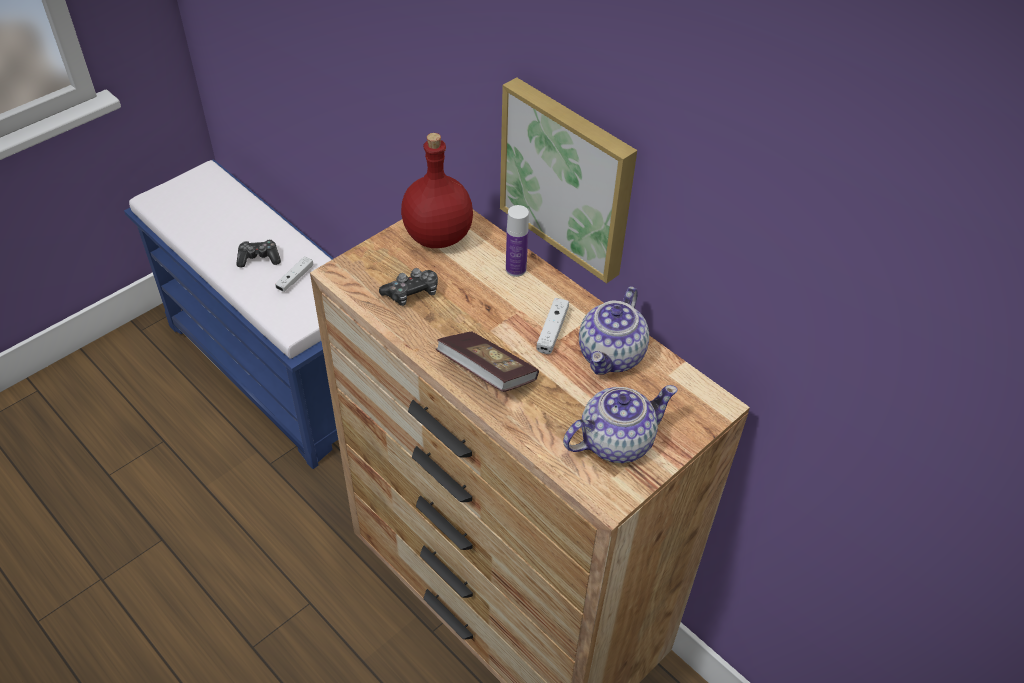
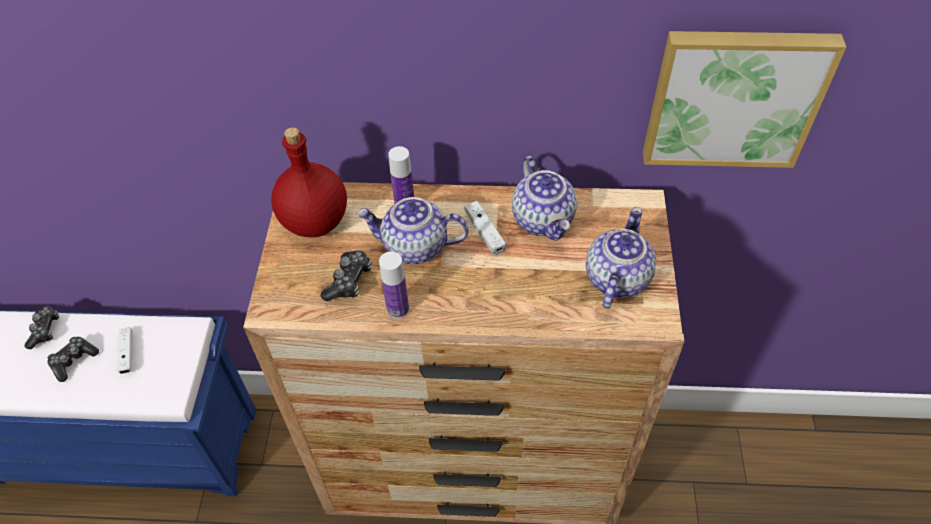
camera: 40 degrees left, 5 degrees up
book [436,332,539,392] -> none
picture [500,77,637,283] -> picture moved to [643,31,846,168]
none -> game controller [25,306,59,349]
none -> teapot [357,197,468,264]
none -> bottle [379,252,409,318]

